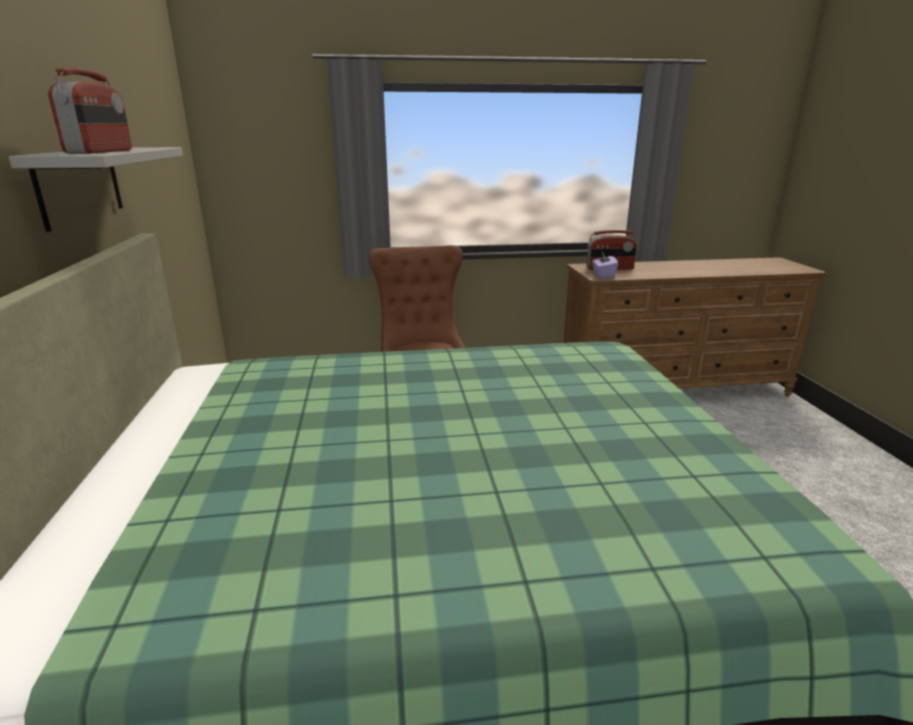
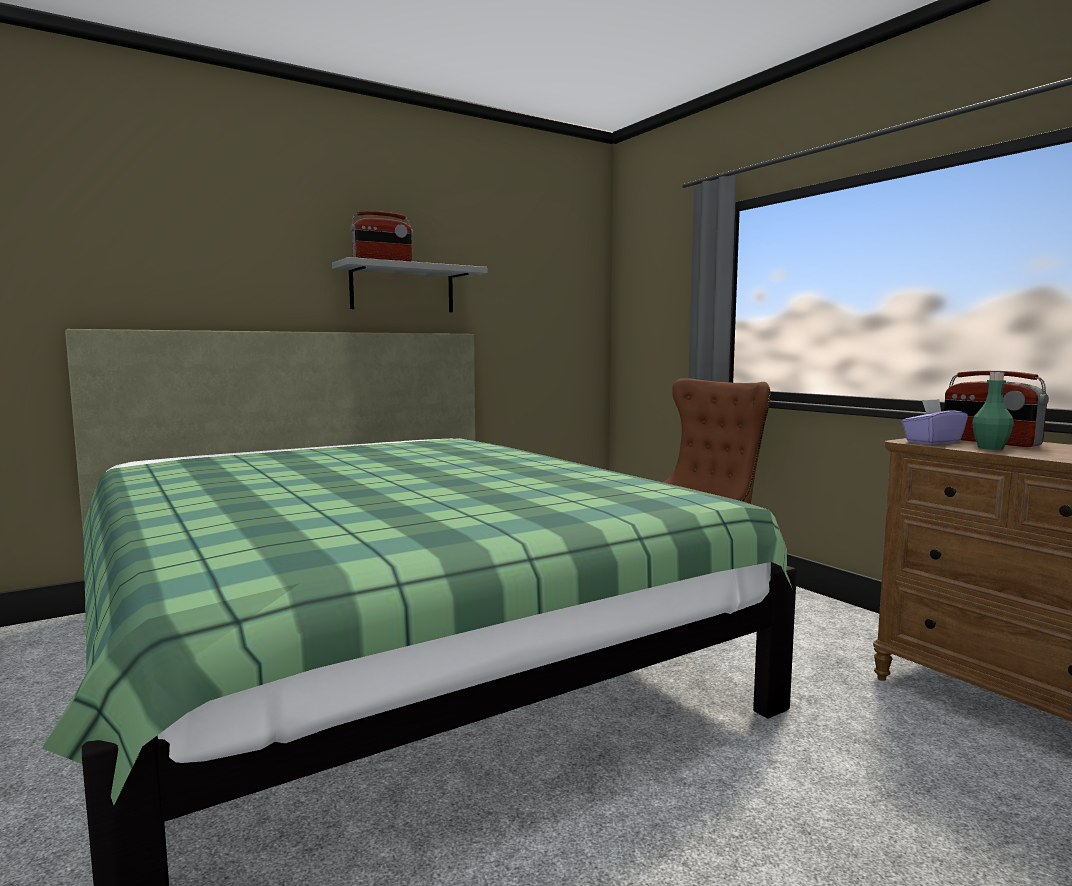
camera: 65 degrees right, 15 degrees down
none -> green bottle [972,372,1014,450]

